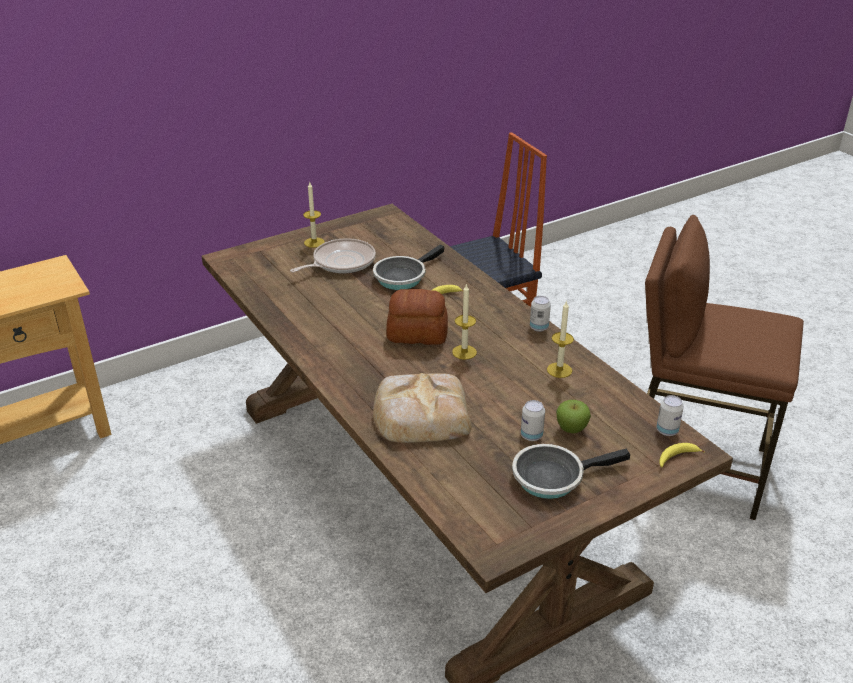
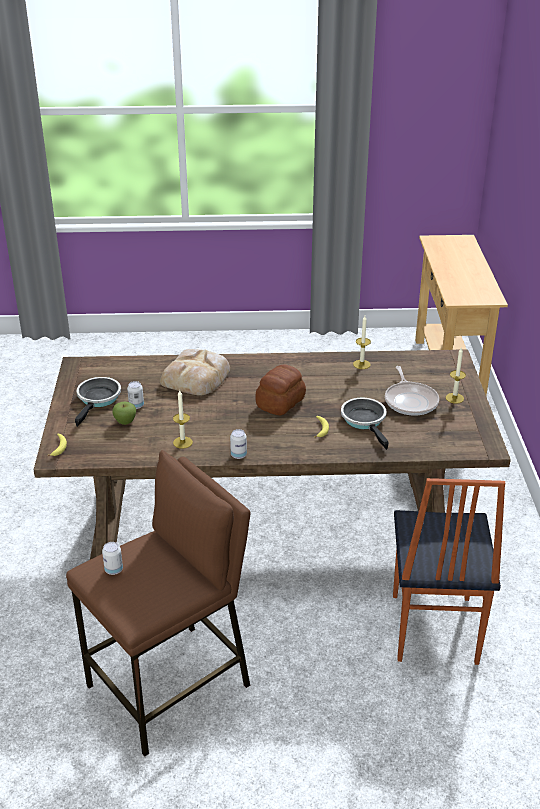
camera: 120 degrees right, 0 degrees up
candle [452,283,477,360] -> candle moved to [353,316,371,369]
can [656,395,684,436] -> can moved to [102,542,123,575]

